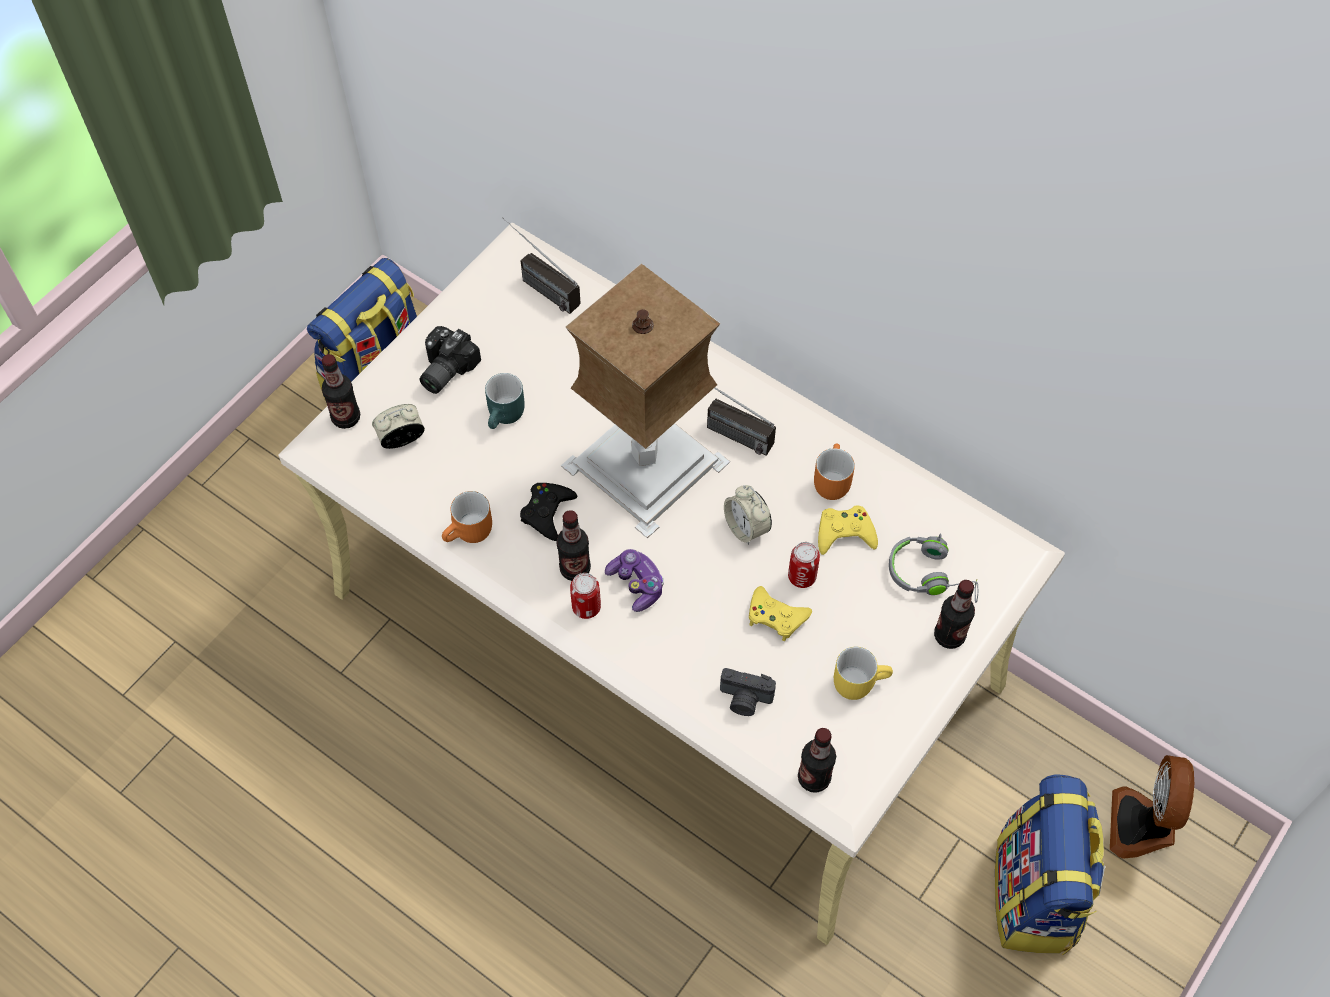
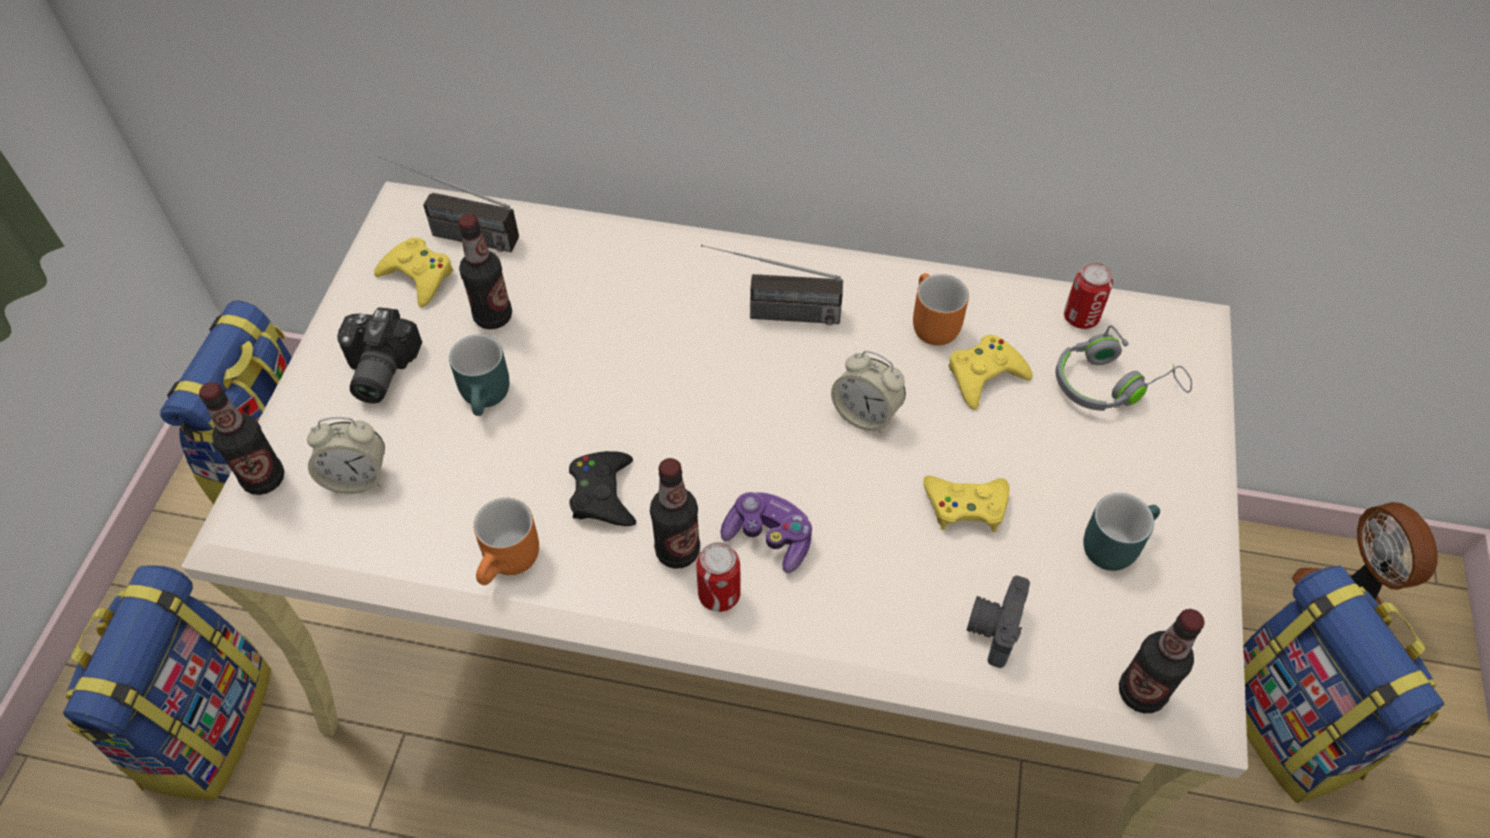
camera: 25 degrees left, 5 degrees down
alarm clock [372,404,425,449] -> alarm clock turned 135 degrees counterclockwise [307,417,385,494]
table lamp [561,264,730,538] -> none
camera [720,668,776,716] -> camera turned 120 degrees clockwise [966,575,1030,668]
can [788,542,820,588] -> can moved to [1064,262,1113,329]
yellow mug [834,647,893,700] -> turquoise mug [1084,493,1160,571]
bottle [934,580,975,649] -> bottle moved to [458,214,512,329]
none -> backpack [63,565,271,801]
none -> yellow game controller [374,237,454,308]

